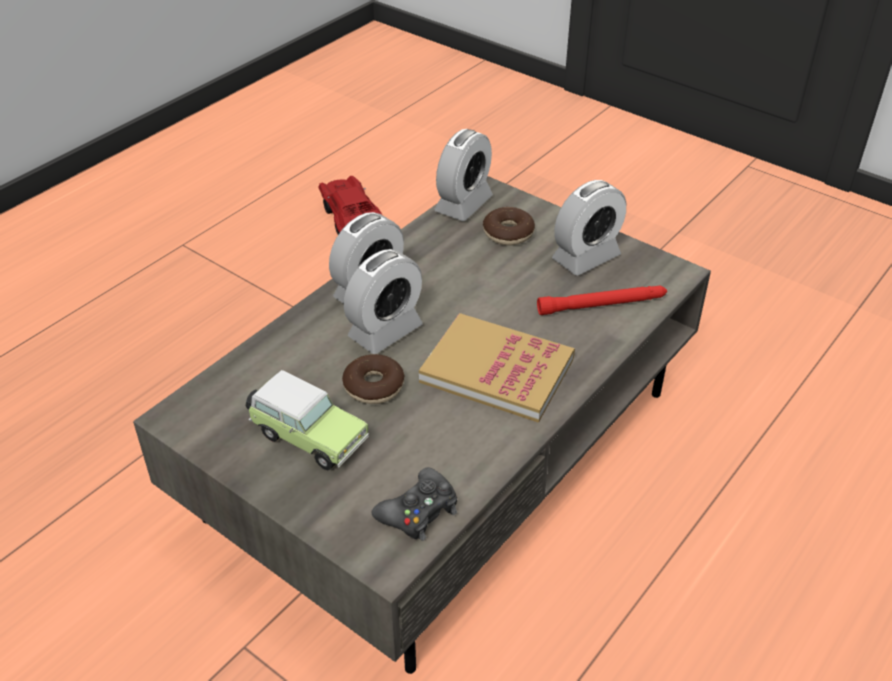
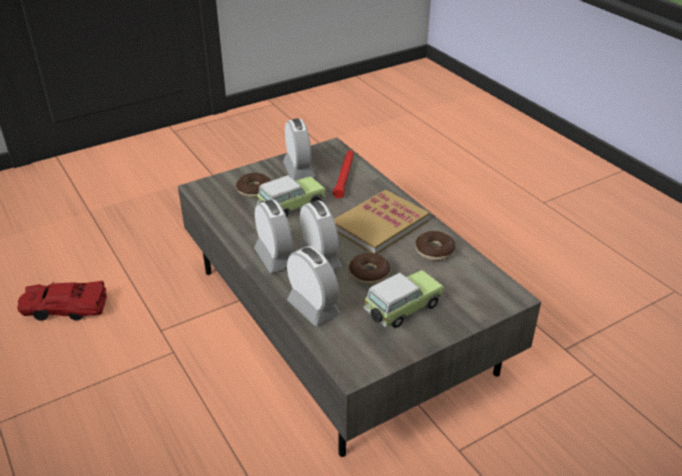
camera: 70 degrees left, 5 degrees down
black game controller [371,467,457,541] -> none
alarm clock [434,129,493,221] -> alarm clock moved to [287,246,340,326]
none -> toy car [257,175,326,217]
none -> donut [415,231,455,261]

